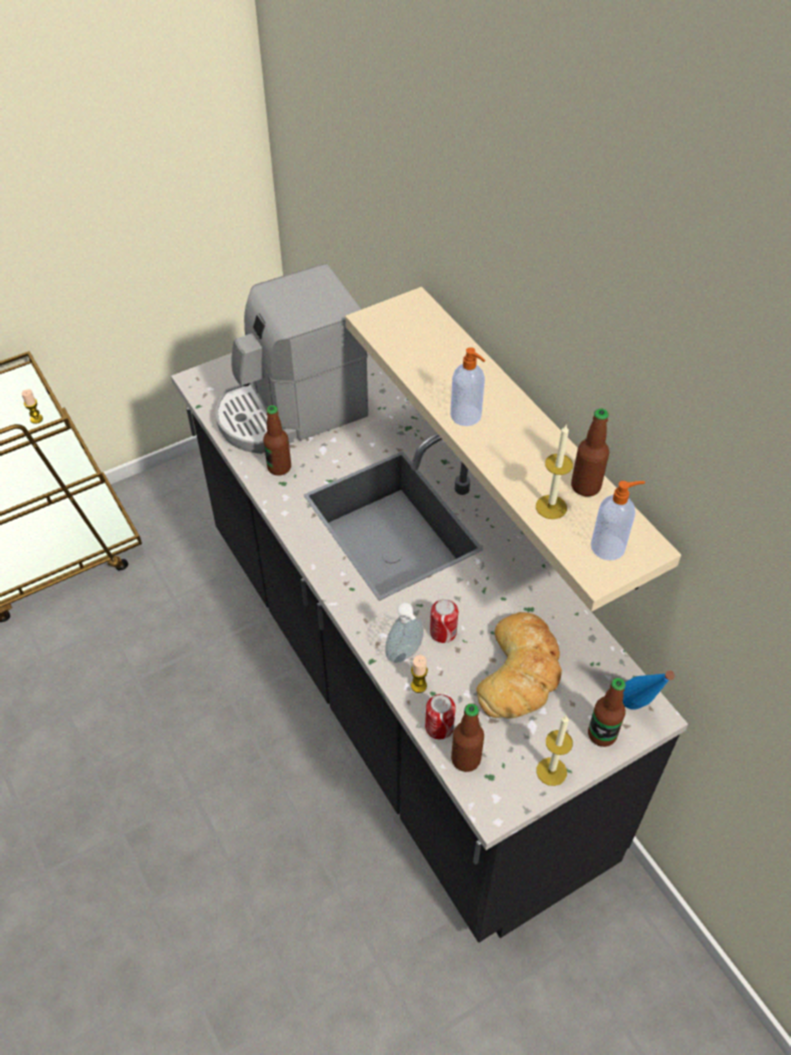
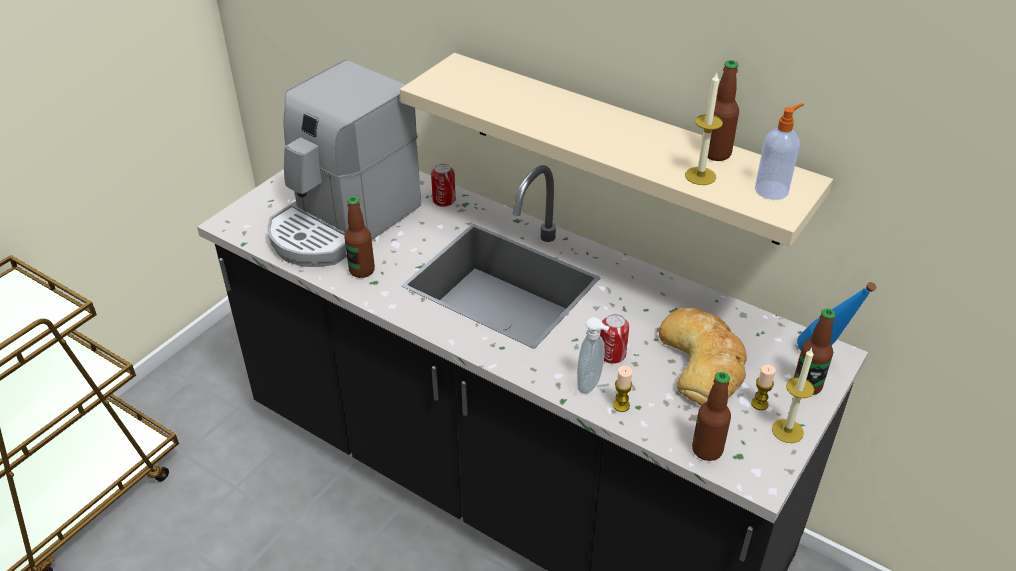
camera: 25 degrees left, 10 degrees down
candle [22,389,43,424] -> candle moved to [751,365,776,410]
can [425,694,456,739] -> can moved to [431,164,456,207]
soap dispenser [450,347,485,426] -> none

